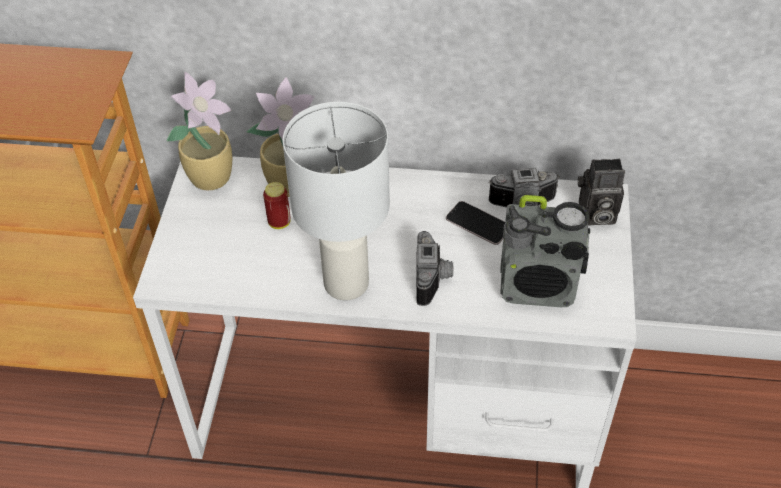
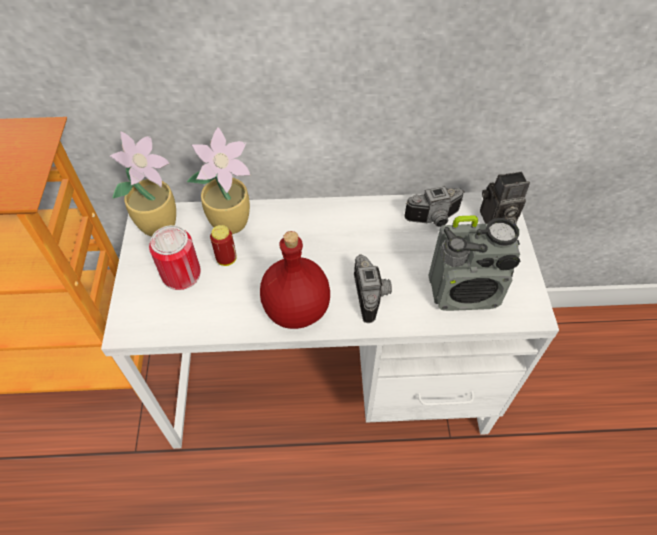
camera: 10 degrees left, 5 degrees up
white table lamp [283,102,390,300] -> red bottle [260,231,330,329]
phone [446,201,505,245] -> none
none -> can [149,225,201,290]

